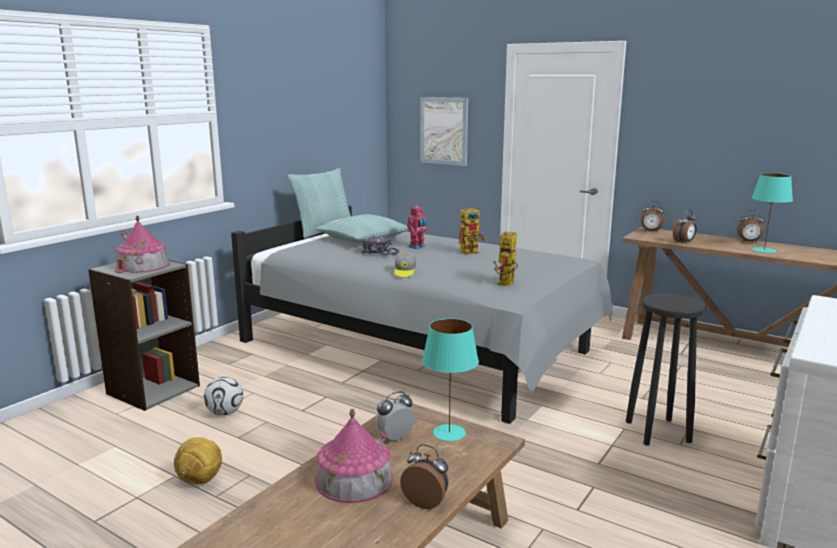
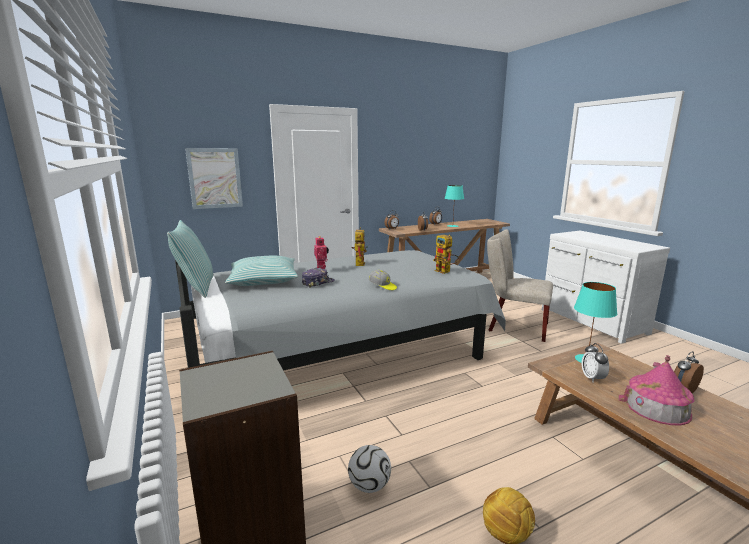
camera: 60 degrees left, 0 degrees up
toy house [114,216,170,273] -> none
black stool [626,293,706,446] -> beige chair [487,229,553,342]

